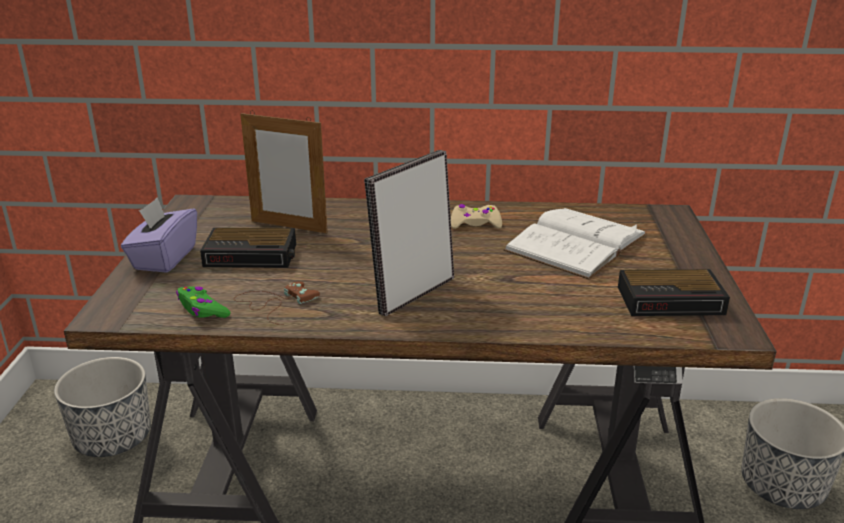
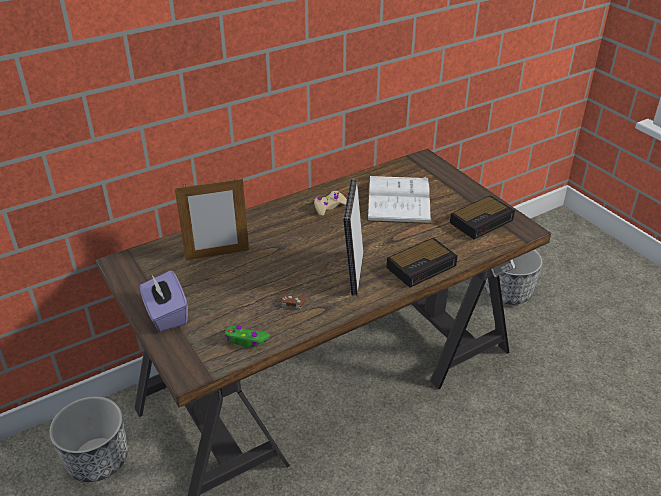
camera: 35 degrees left, 10 degrees up
alarm clock [200,228,296,268] -> alarm clock moved to [387,237,458,288]

